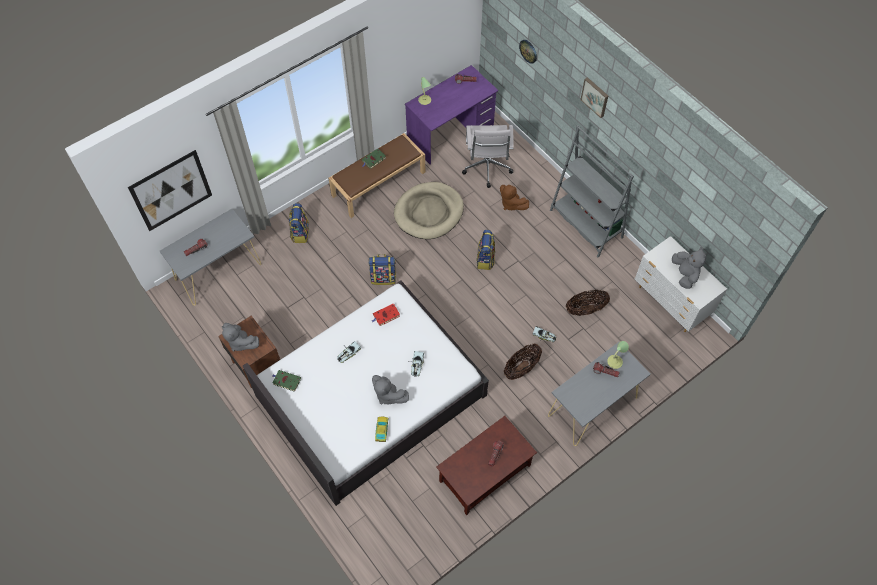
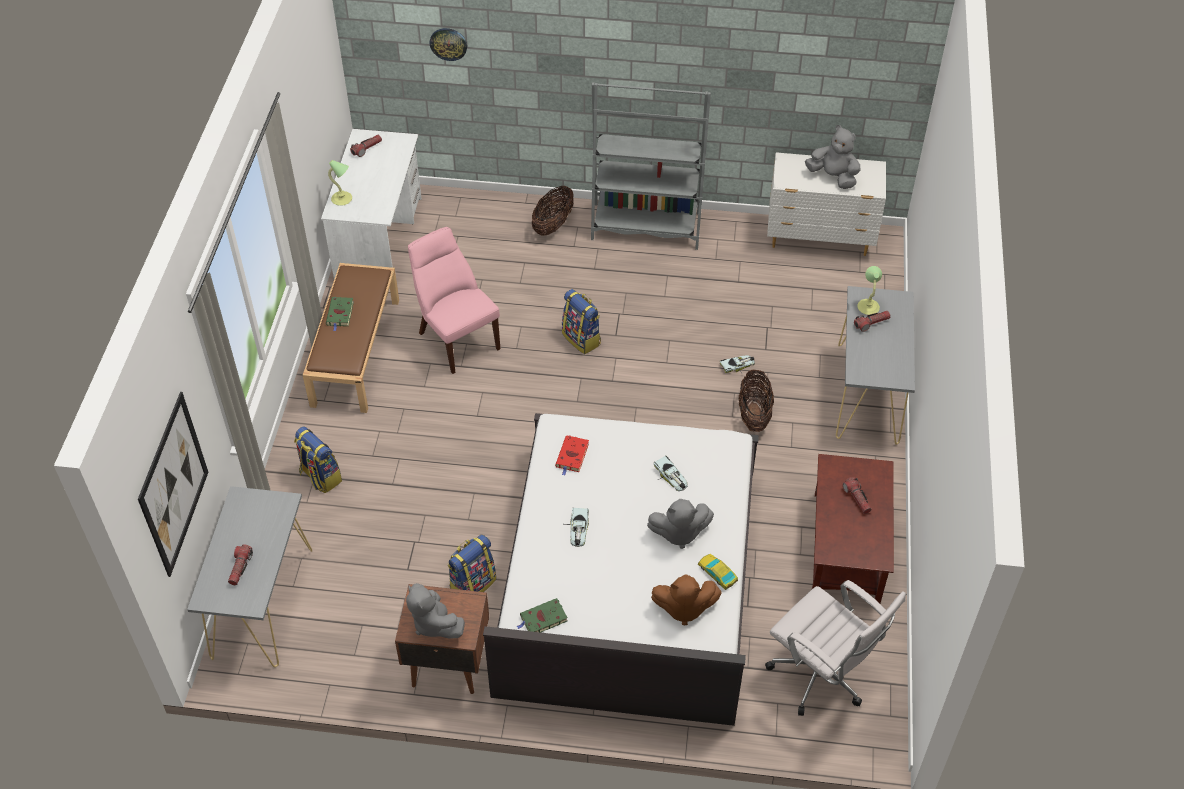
camera: 45 degrees left, 10 degrees down
grey plush toy [222,323,259,351] -> grey plush toy turned 60 degrees clockwise [406,583,465,639]
backpack [368,254,396,285] -> backpack moved to [447,534,496,592]
beige dog bed [394,182,464,239] -> pink chair [408,227,500,374]
purple desk [405,65,498,164] -> white desk [321,129,422,279]
white office chair [462,125,514,188] -> white office chair moved to [765,580,906,716]
brown plush toy [500,185,529,210] -> brown plush toy moved to [651,575,721,626]
basket [566,290,610,316] -> basket moved to [532,185,574,236]
picture [580,77,608,118] -> none

